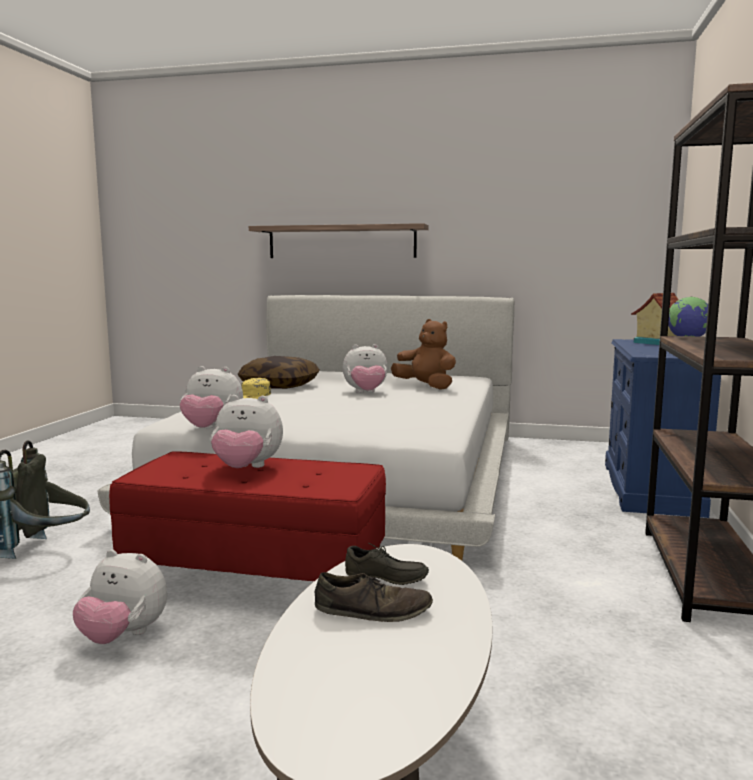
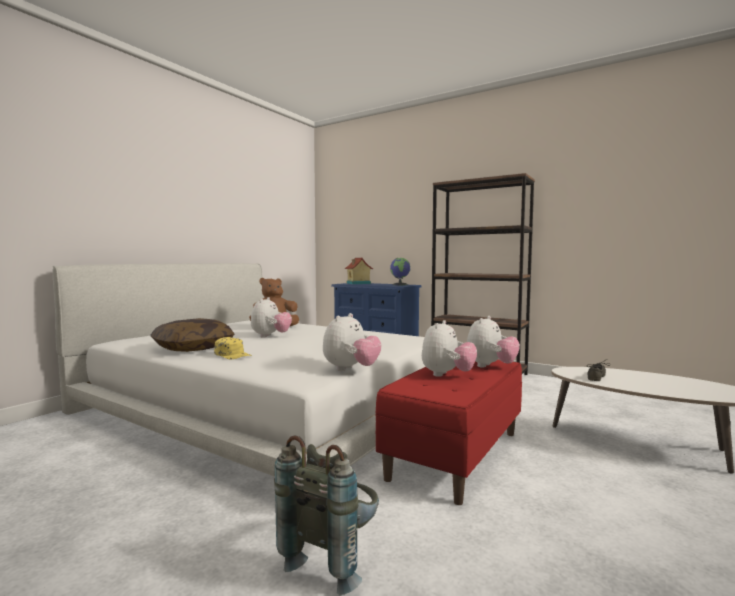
camera: 70 degrees left, 5 degrees down
plush toy [73,550,167,644] -> plush toy moved to [467,316,520,367]
shelf [249,223,429,258] -> none
brown shoe [315,572,433,622] -> none

